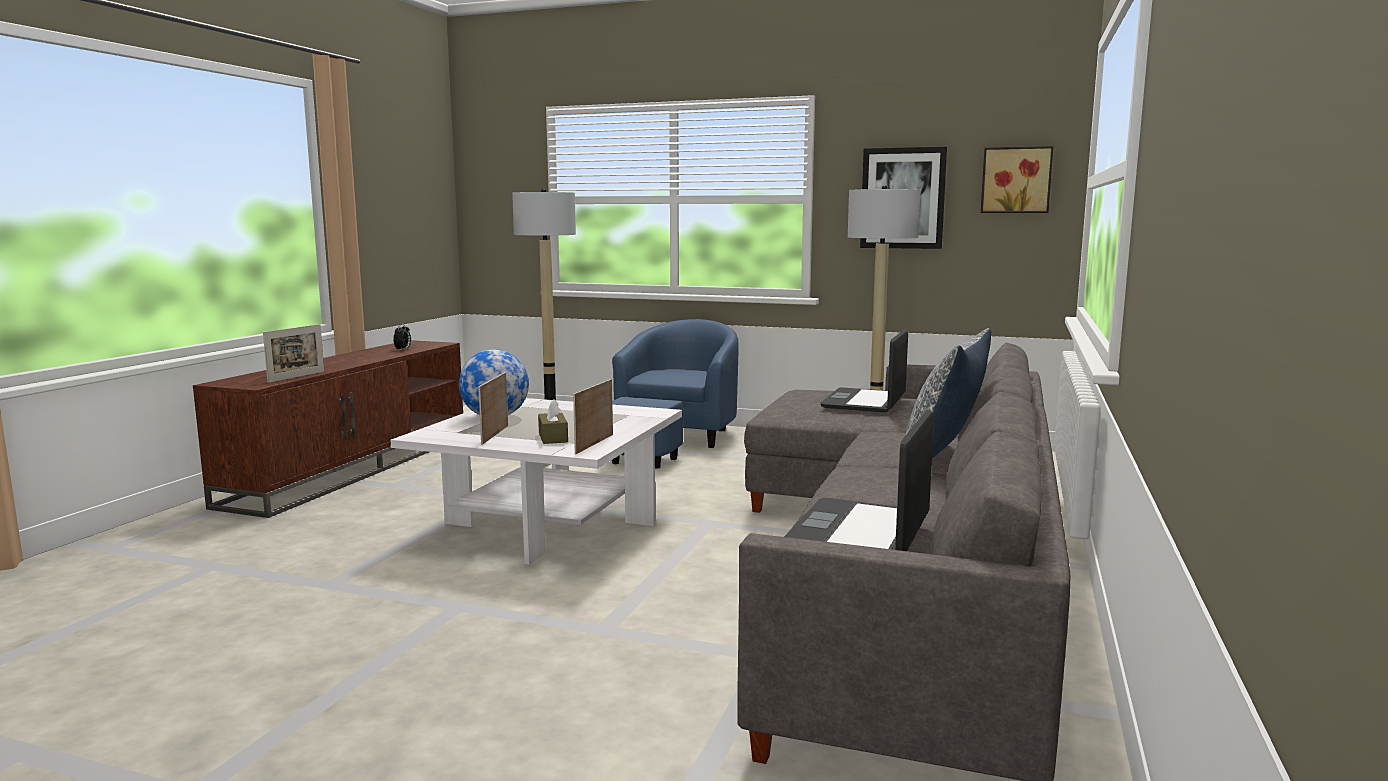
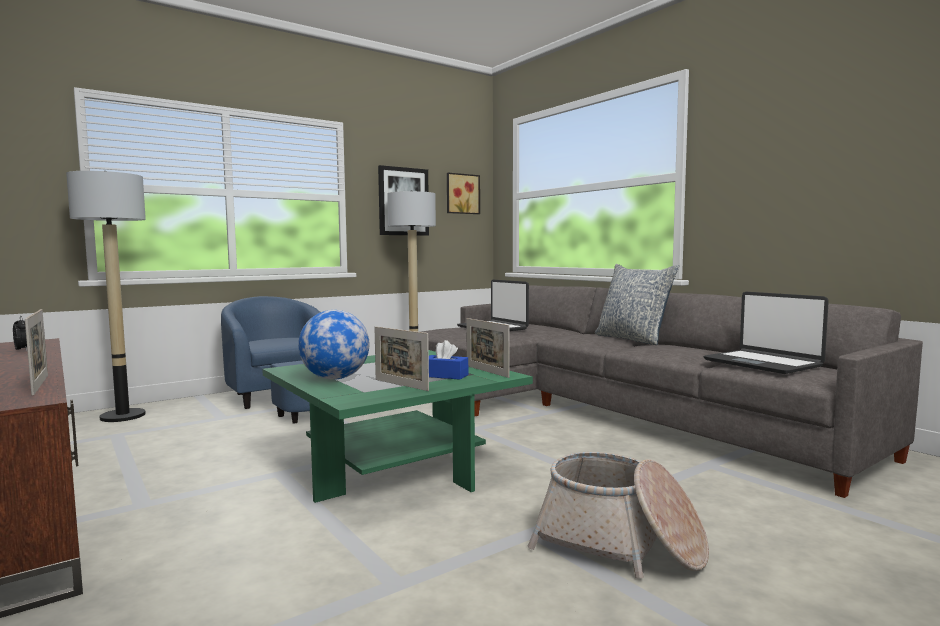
camera: 55 degrees left, 5 degrees down
white coffee table [390,398,682,565] -> green coffee table [262,350,533,503]
brown tissue box [538,399,568,444] -> blue tissue box [429,340,468,380]
none -> basket [528,452,709,578]

